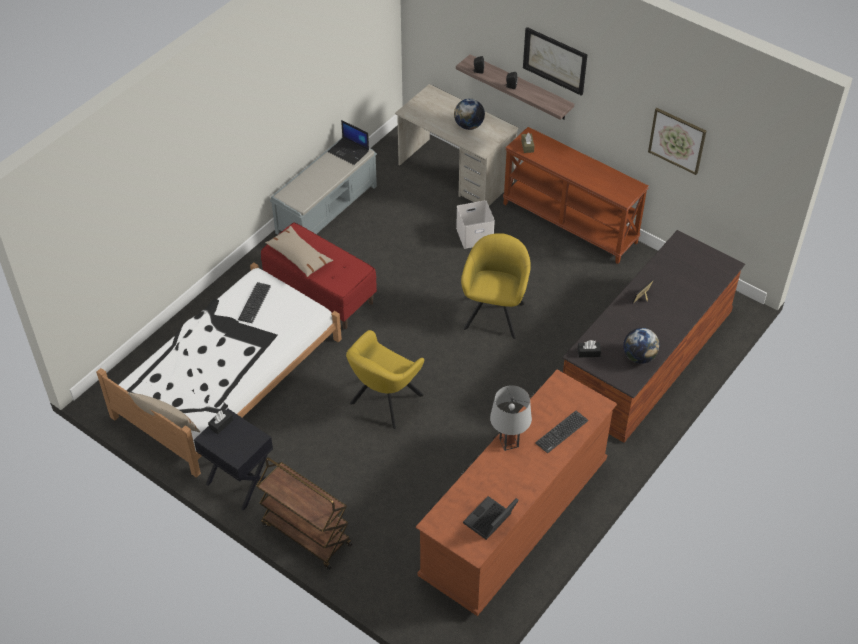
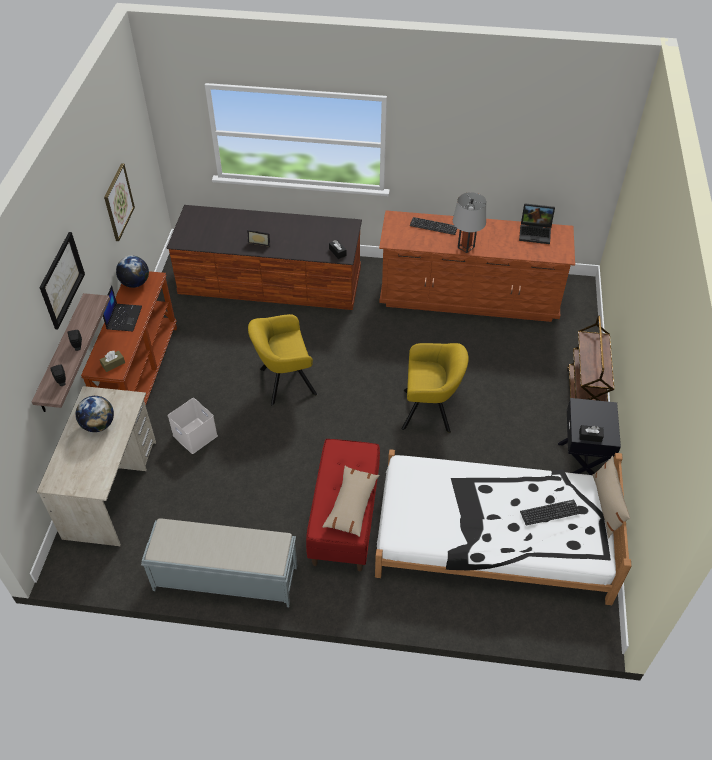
camera: 120 degrees left, 0 degrees up
keyboard [238,282,271,323] -> keyboard moved to [520,500,580,525]
laptop [328,120,369,165] -> laptop moved to [103,285,142,331]
globe [623,328,660,364] -> globe moved to [116,256,149,288]

